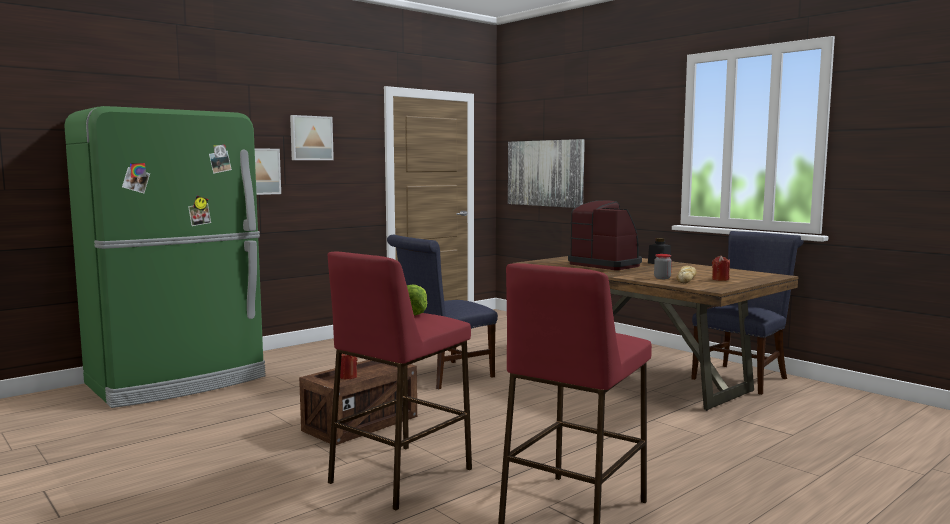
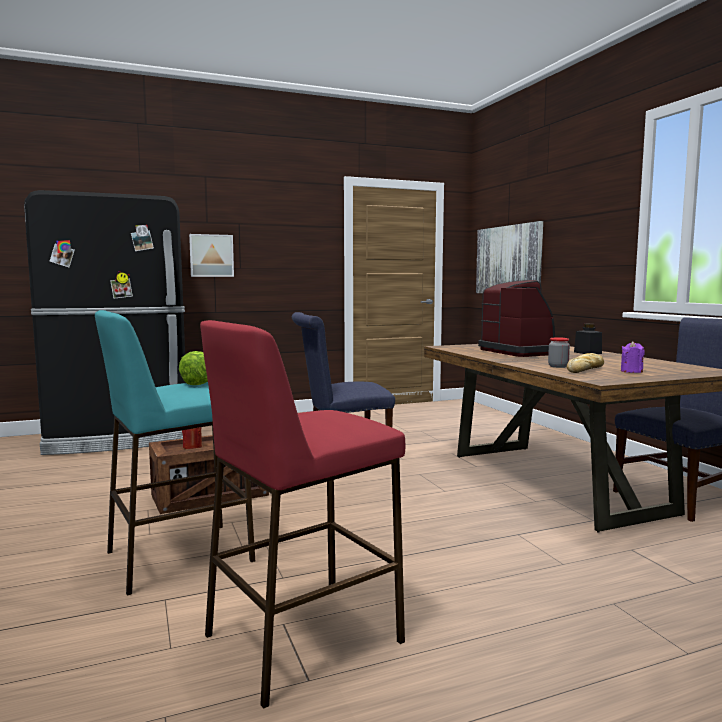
camera: 20 degrees right, 0 degrees up
green fridge [64,106,266,408] -> black fridge [24,190,186,455]
picture [290,115,334,160] -> none
red stool [328,252,472,510] -> turquoise stool [95,310,255,596]
red candle [712,255,730,281] -> purple candle [621,341,645,373]

